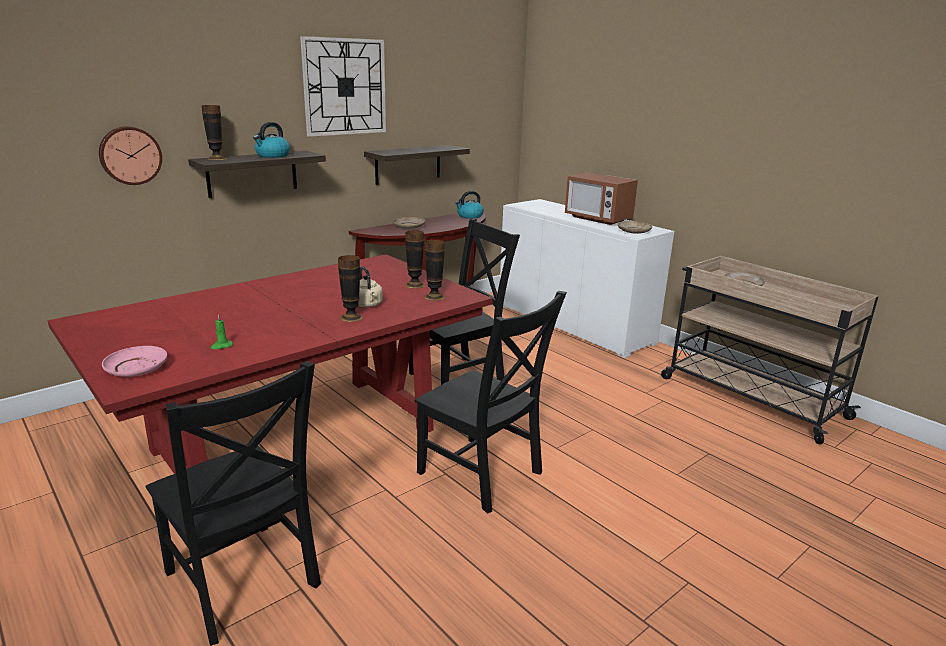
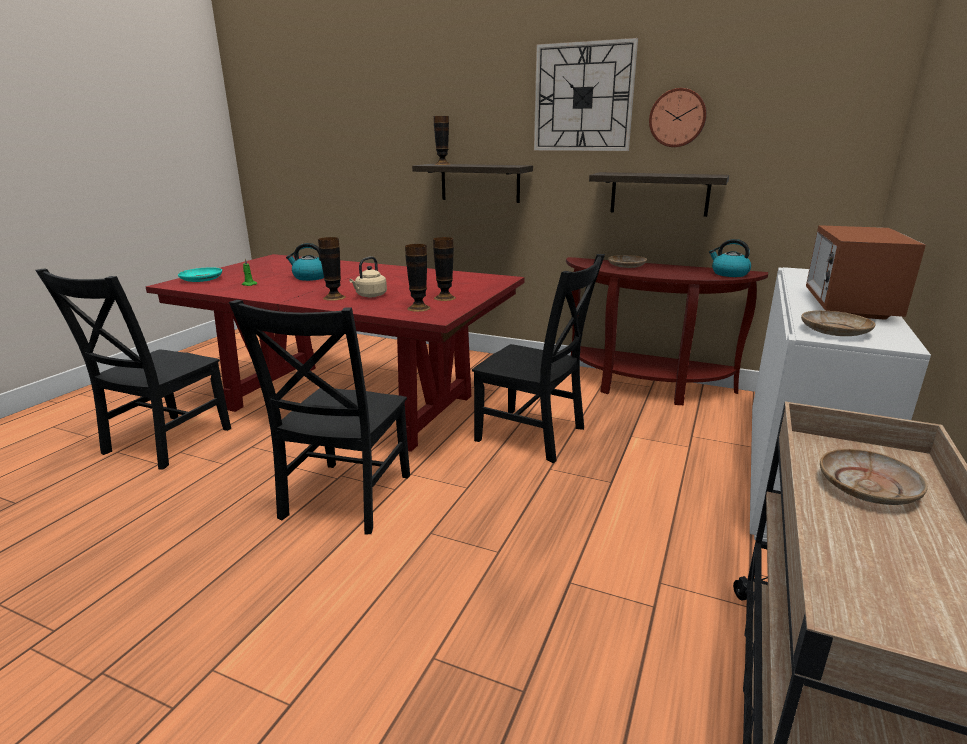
camera: 65 degrees right, 0 degrees up
wall clock [99,126,162,185] -> wall clock moved to [649,88,707,147]
pink plate [102,346,167,377] -> turquoise plate [178,267,222,282]
kettle [253,122,290,158] -> kettle moved to [286,243,324,281]

